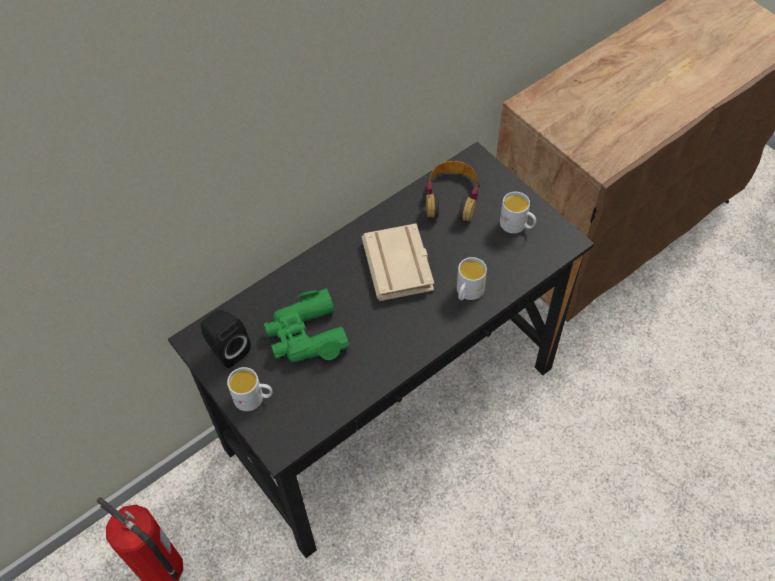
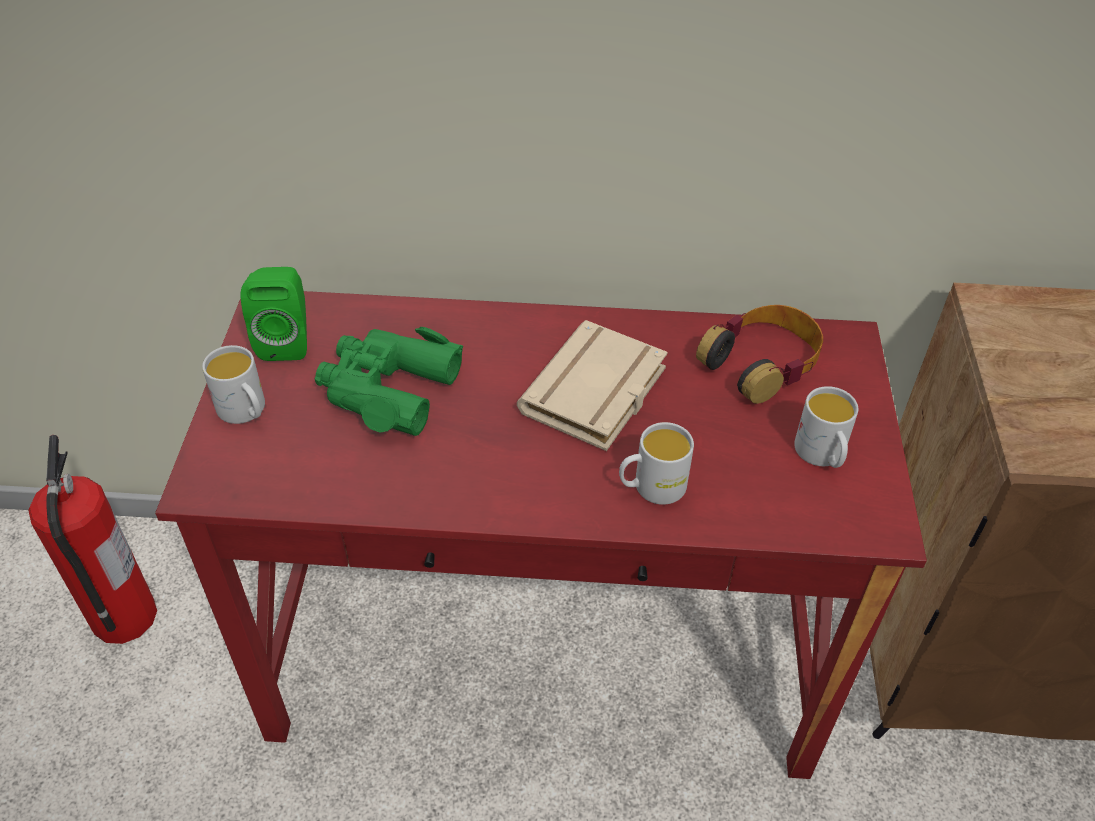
camera: 40 degrees right, 10 degrees down
black desk [168,142,594,558] -> red desk [155,291,927,779]
black speaker [201,310,251,368] -> green speaker [241,267,307,361]

